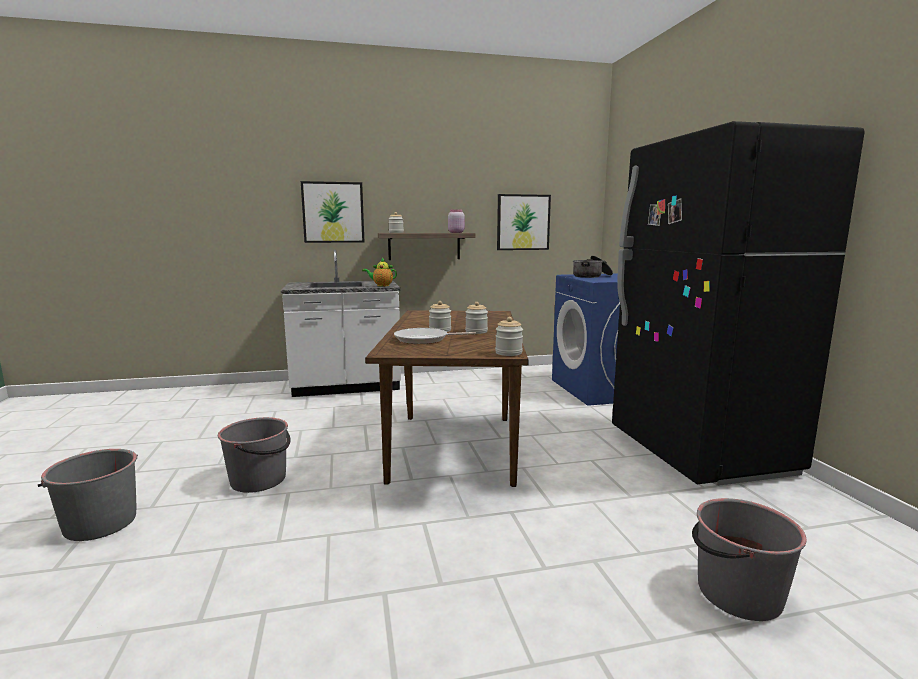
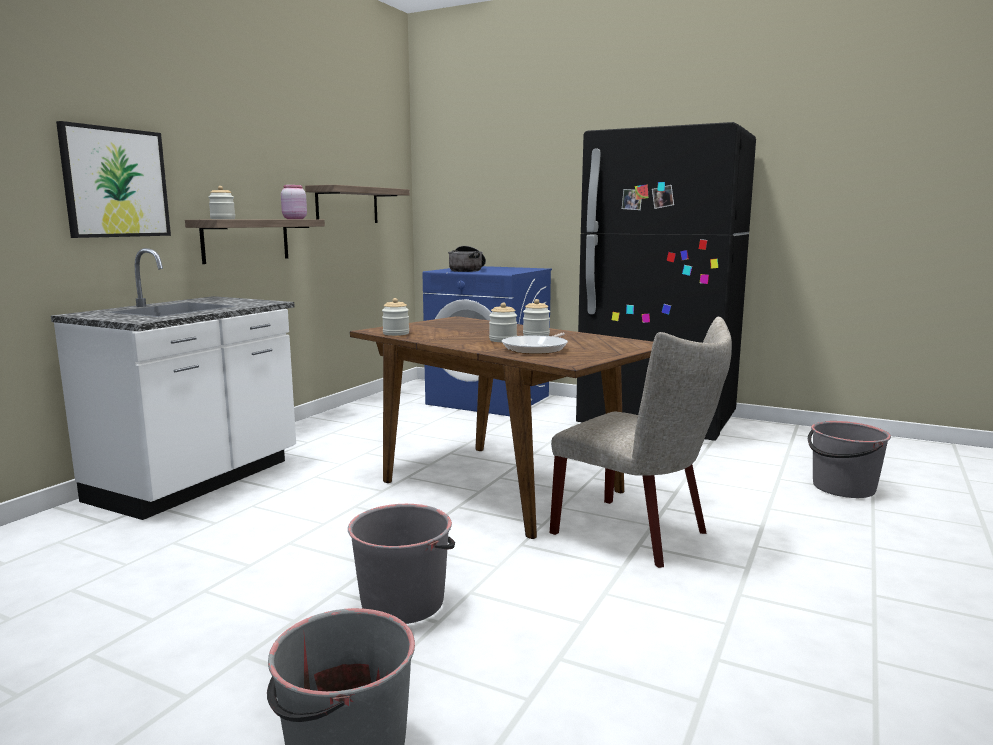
camera: 50 degrees left, 0 degrees up
teapot [362,258,397,287] -> none
jar [495,317,523,356] -> jar moved to [382,298,409,336]
picture [497,194,551,250] -> shelf [305,185,410,223]
none -> beige chair [550,317,732,568]

